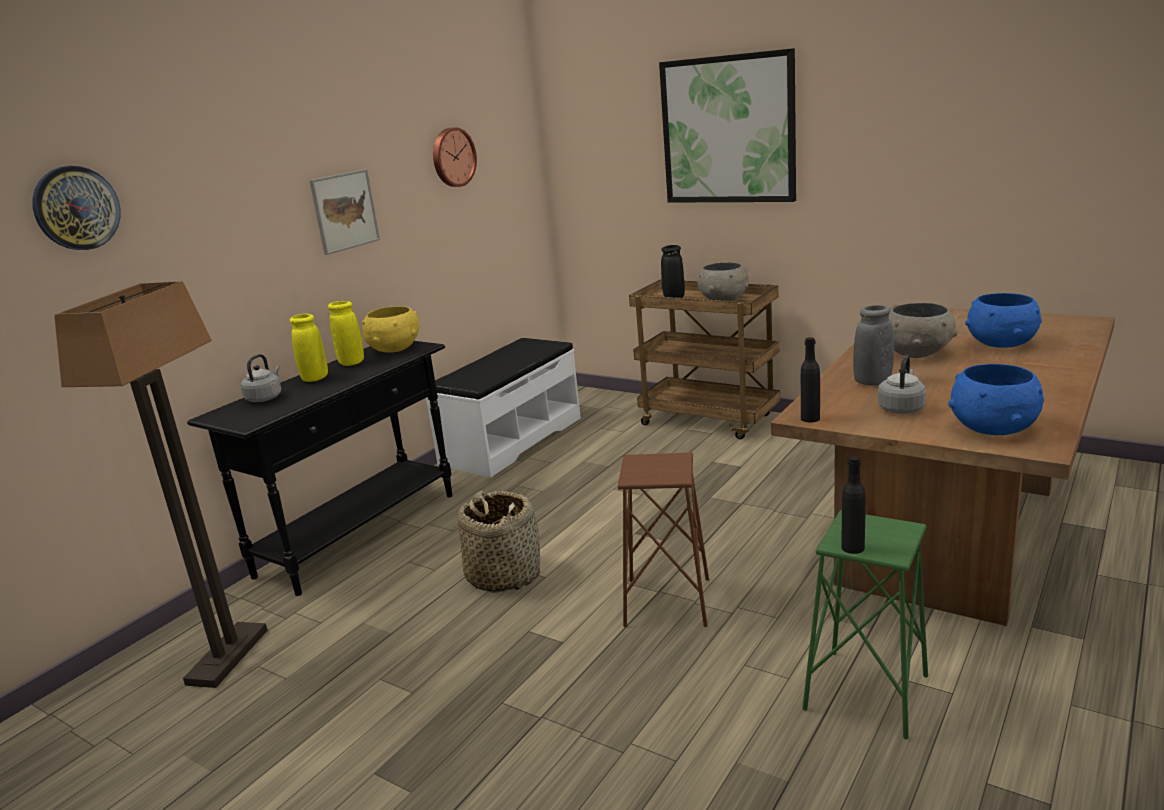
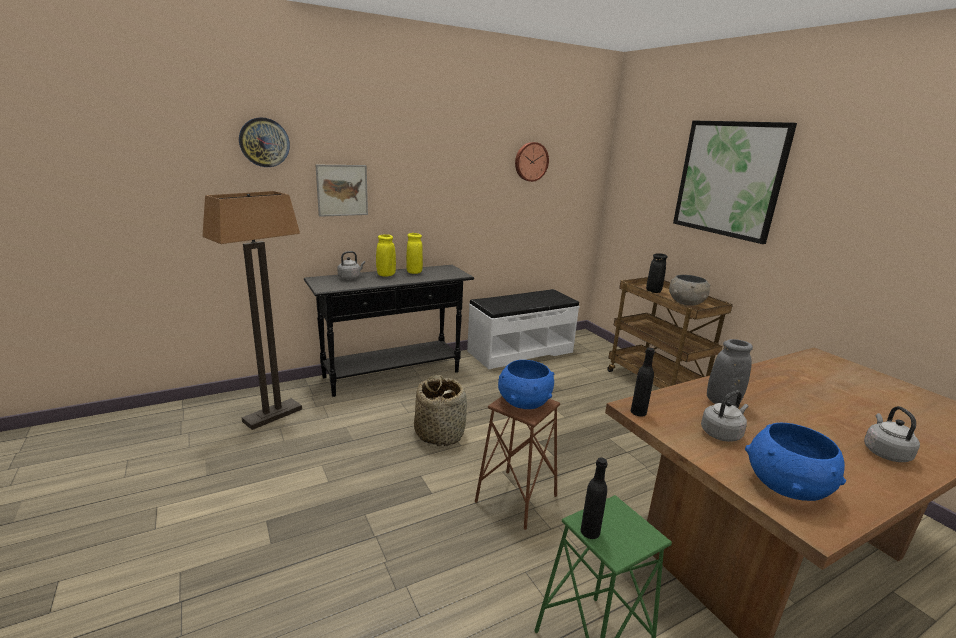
camera: 25 degrees right, 0 degrees up
picture [309,169,380,255] -> picture moved to [316,165,368,217]
yellow bowl [362,306,419,353] -> none
grey bowl [889,303,958,358] -> none
blue bowl [965,293,1042,348] -> blue bowl moved to [498,360,554,409]
none -> grey kettle [864,406,920,462]

